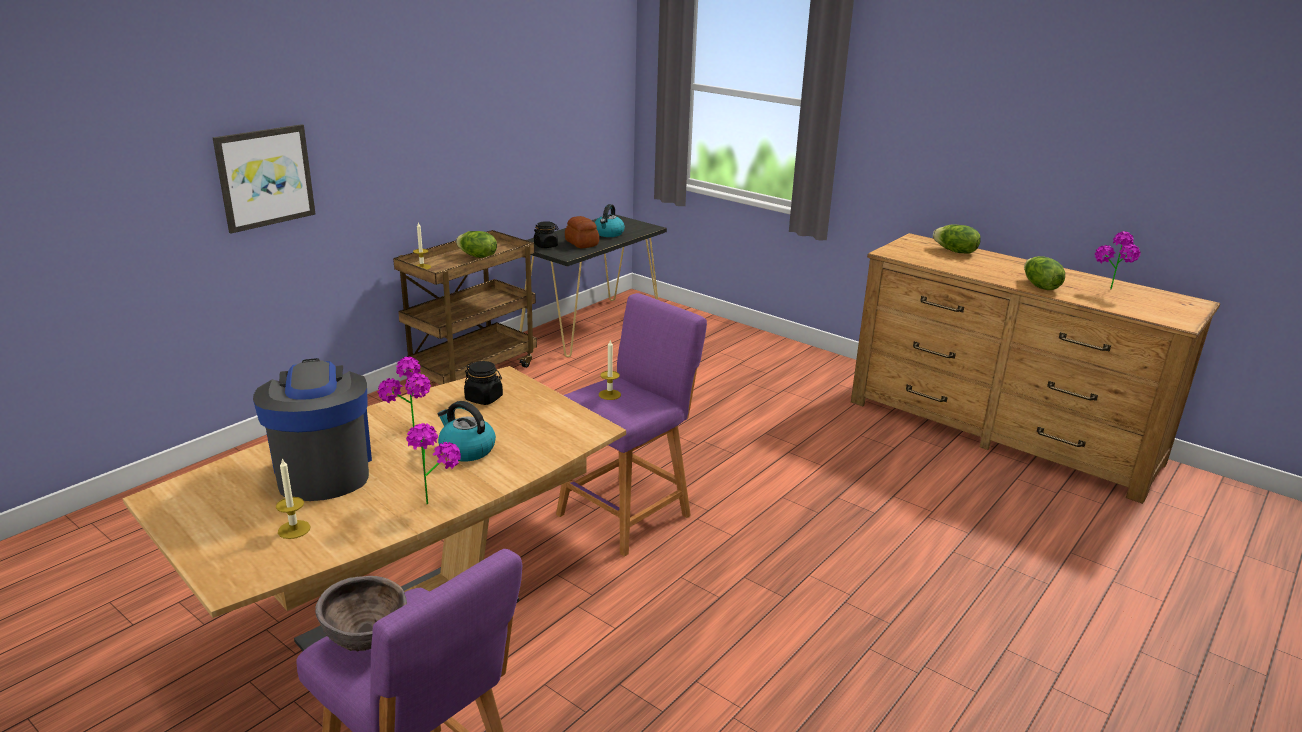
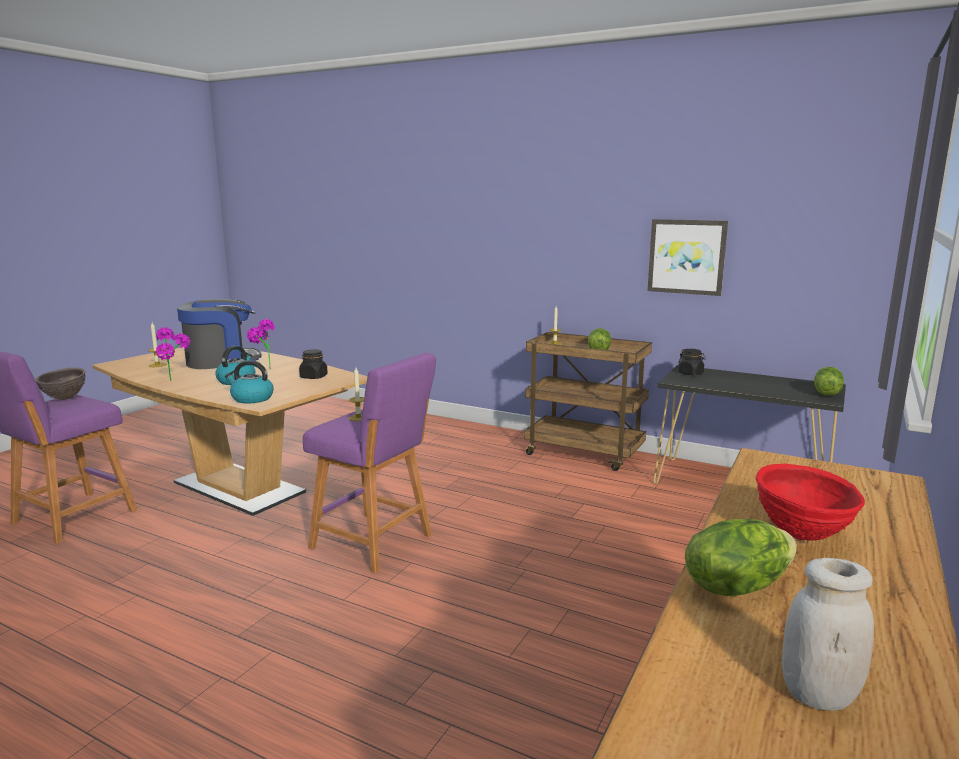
camera: 80 degrees right, 10 degrees down
picture [213,124,316,234] -> picture moved to [648,219,728,296]
bread [565,216,599,248] -> none
kettle [594,204,625,237] -> kettle moved to [225,360,273,403]
lettuce [933,224,981,253] -> lettuce moved to [814,367,844,396]
potted plant [1095,231,1141,290] -> white jar [782,558,874,711]
none -> red bowl [756,464,865,541]

